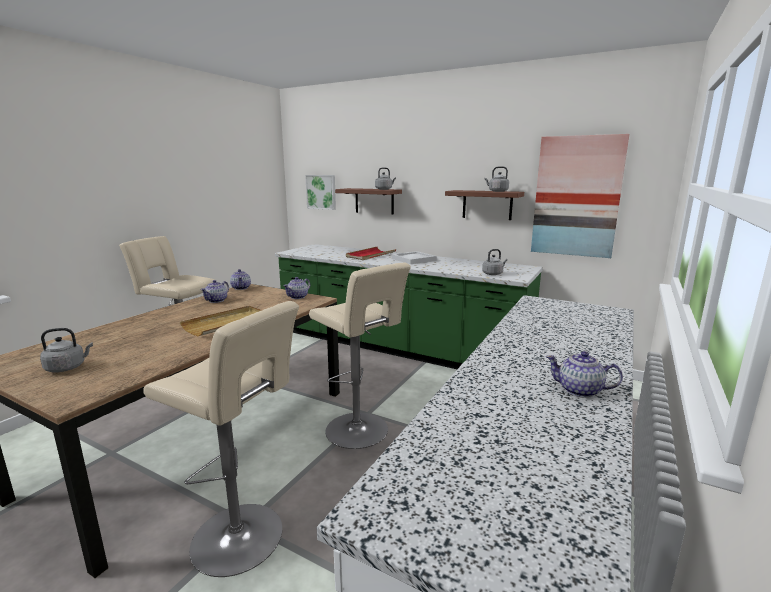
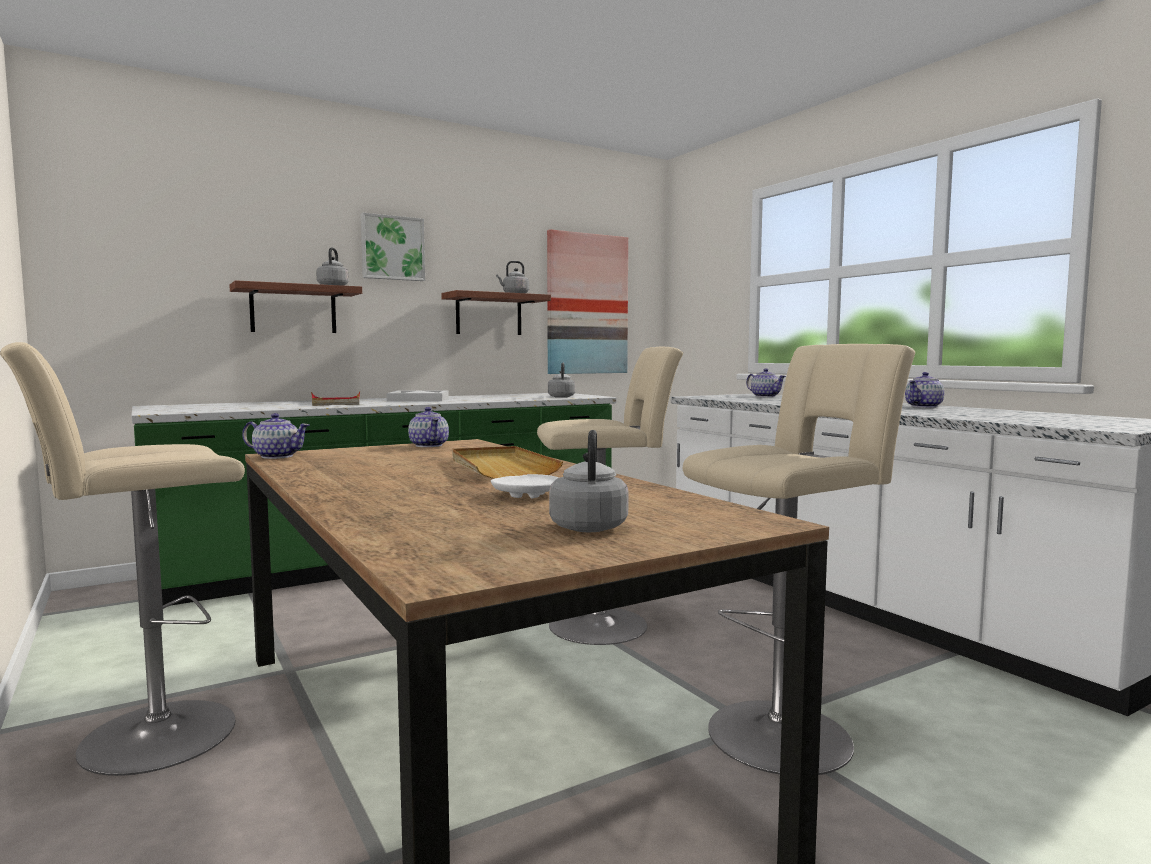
camera: 60 degrees left, 10 degrees down
teapot [201,280,229,303] -> teapot moved to [746,369,786,397]
picture [305,175,336,210] -> picture moved to [361,213,425,281]
none -> white plate [491,474,559,499]

